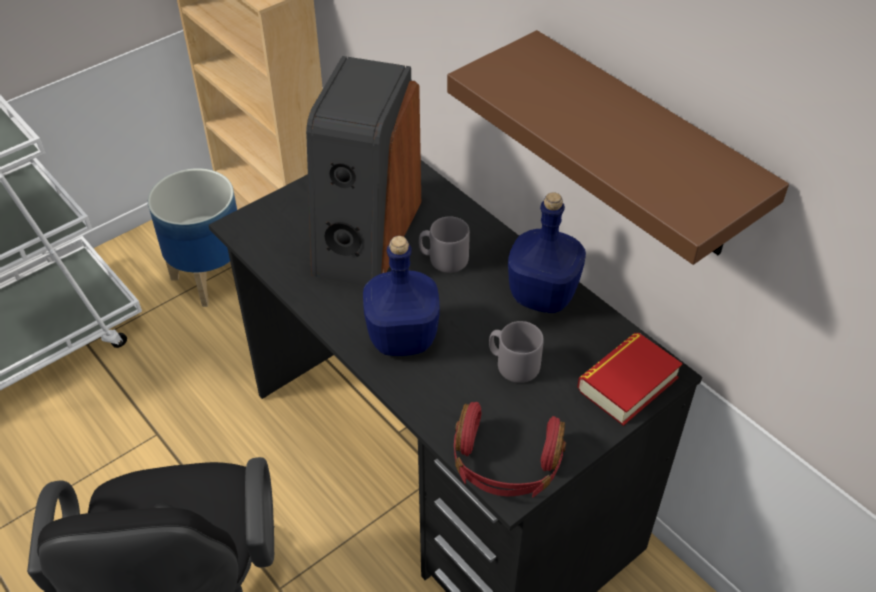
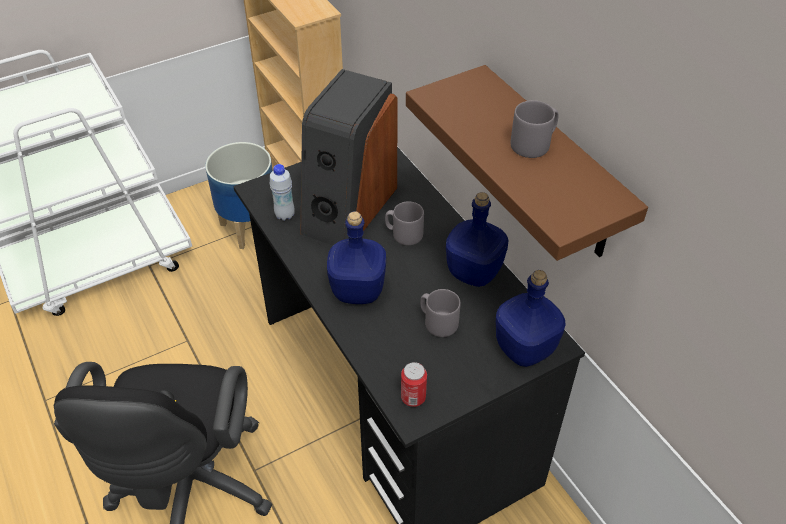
camera: 10 degrees right, 0 degrees up
red headphones [454,402,566,498] -> can [401,362,427,407]
book [577,332,683,426] -> blue bottle [496,270,566,367]
none -> white bottle [269,164,295,221]
none -> grey mug [510,100,559,158]

